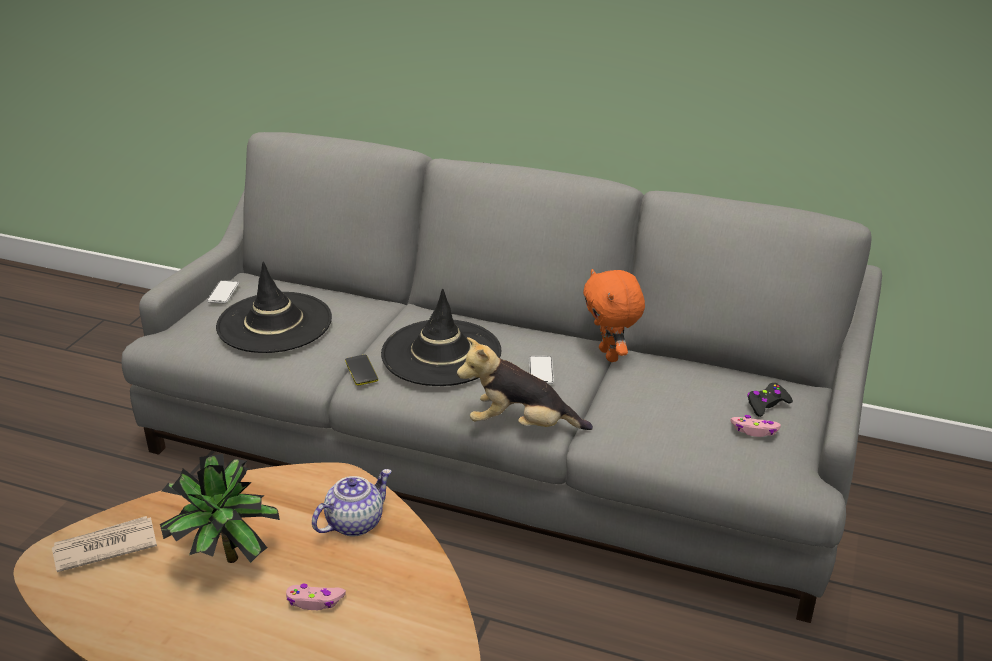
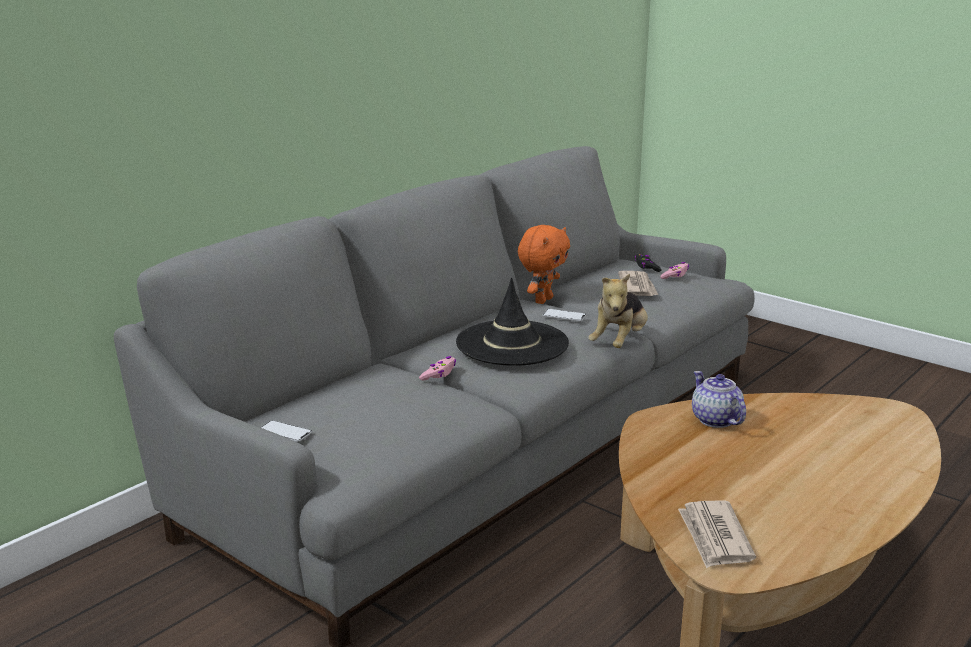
camera: 70 degrees left, 10 degrees down
potted plant [160,454,280,563] -> none
black hat [216,262,332,353] -> none
pink game controller [286,584,346,610] -> pink game controller moved to [419,356,456,380]
phone [345,355,378,386] -> none
orange plush toy [583,269,645,362] -> orange plush toy turned 60 degrees counterclockwise [518,225,570,304]
none -> newspaper [618,271,658,296]

